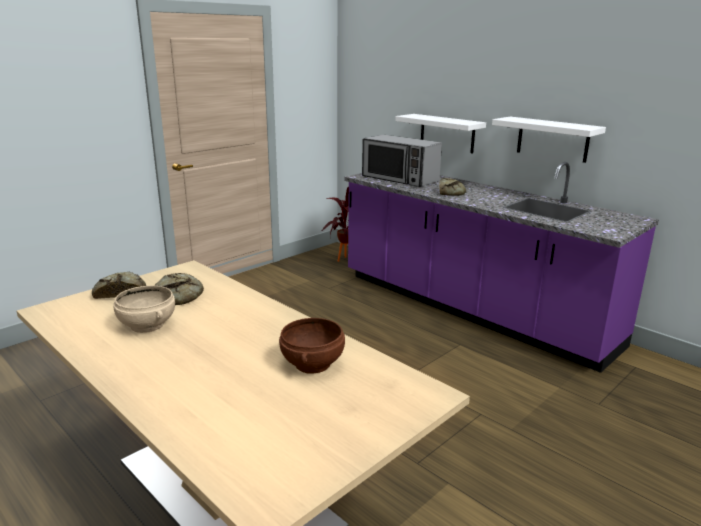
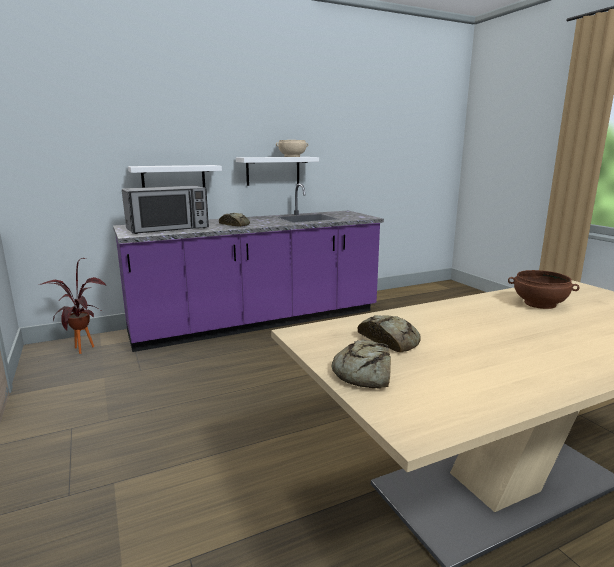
camera: 70 degrees left, 5 degrees down
beige bowl [113,286,175,333] -> beige bowl moved to [276,140,308,157]

